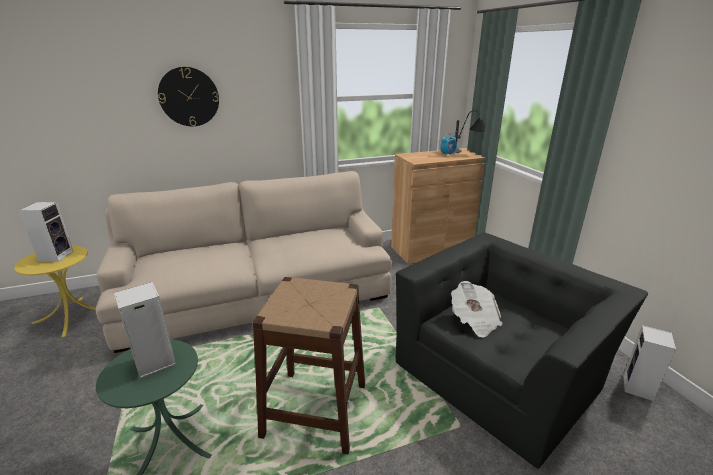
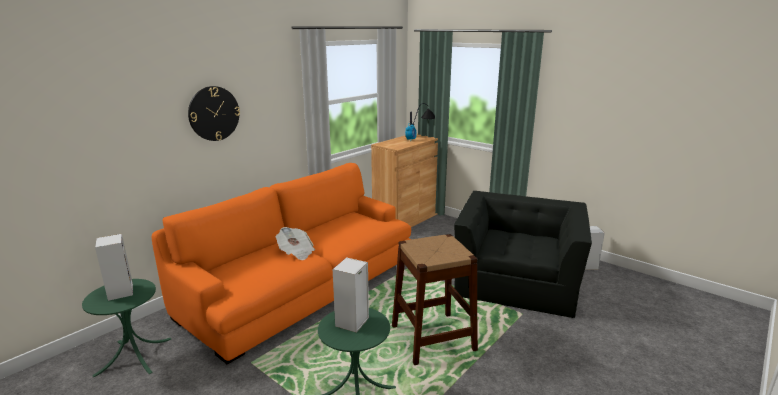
camera: 30 degrees left, 5 degrees down
yellow side table [14,245,96,337] -> green side table [82,279,171,377]
beige sofa [96,171,392,353] -> orange sofa [152,163,411,364]
newspaper [451,281,502,338] -> newspaper moved to [276,227,315,260]

